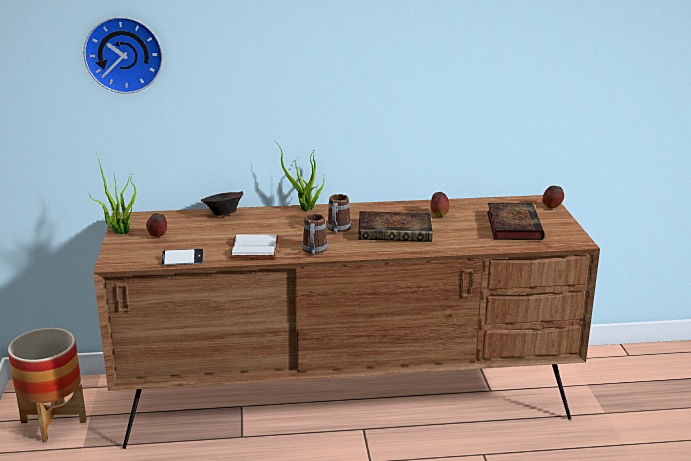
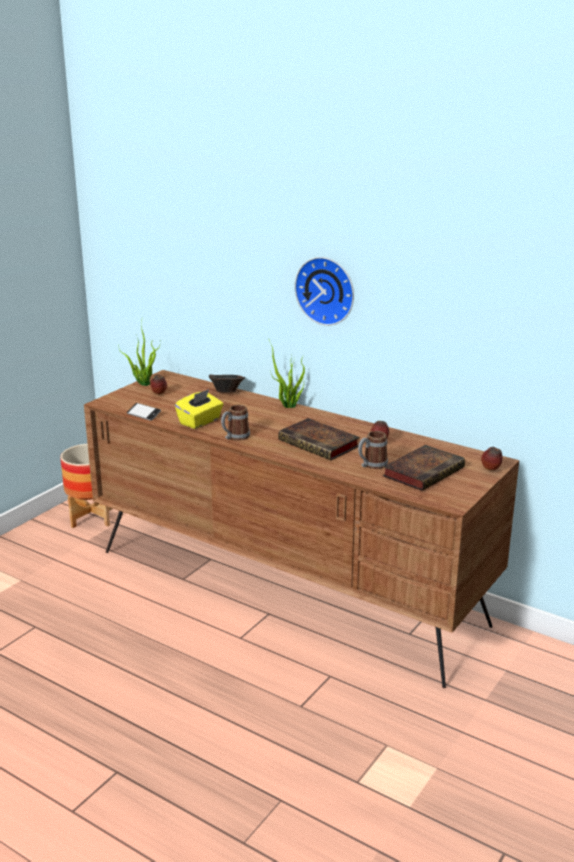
camera: 40 degrees right, 0 degrees up
wall clock [84,17,163,94] -> wall clock moved to [294,257,354,326]
white book [230,235,279,259] -> yellow tissue box [175,389,223,429]
mug [327,194,351,233] -> mug moved to [358,431,388,469]

